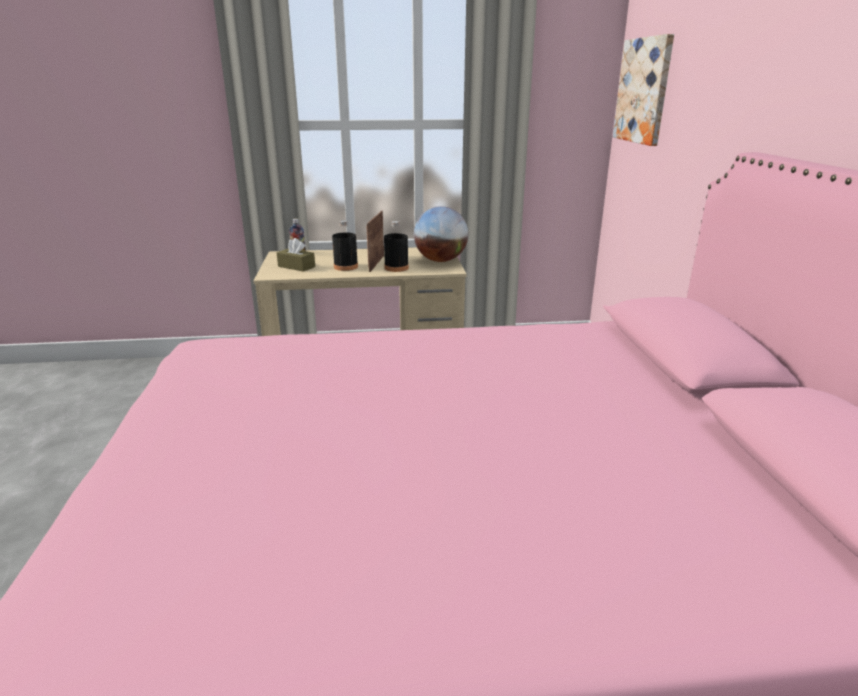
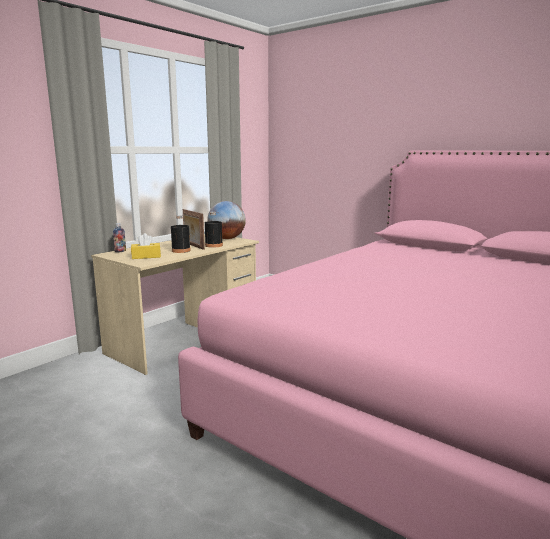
camera: 45 degrees left, 10 degrees down
brown tissue box [277,238,315,272] -> yellow tissue box [131,233,161,259]
picture [613,34,674,146] -> none

